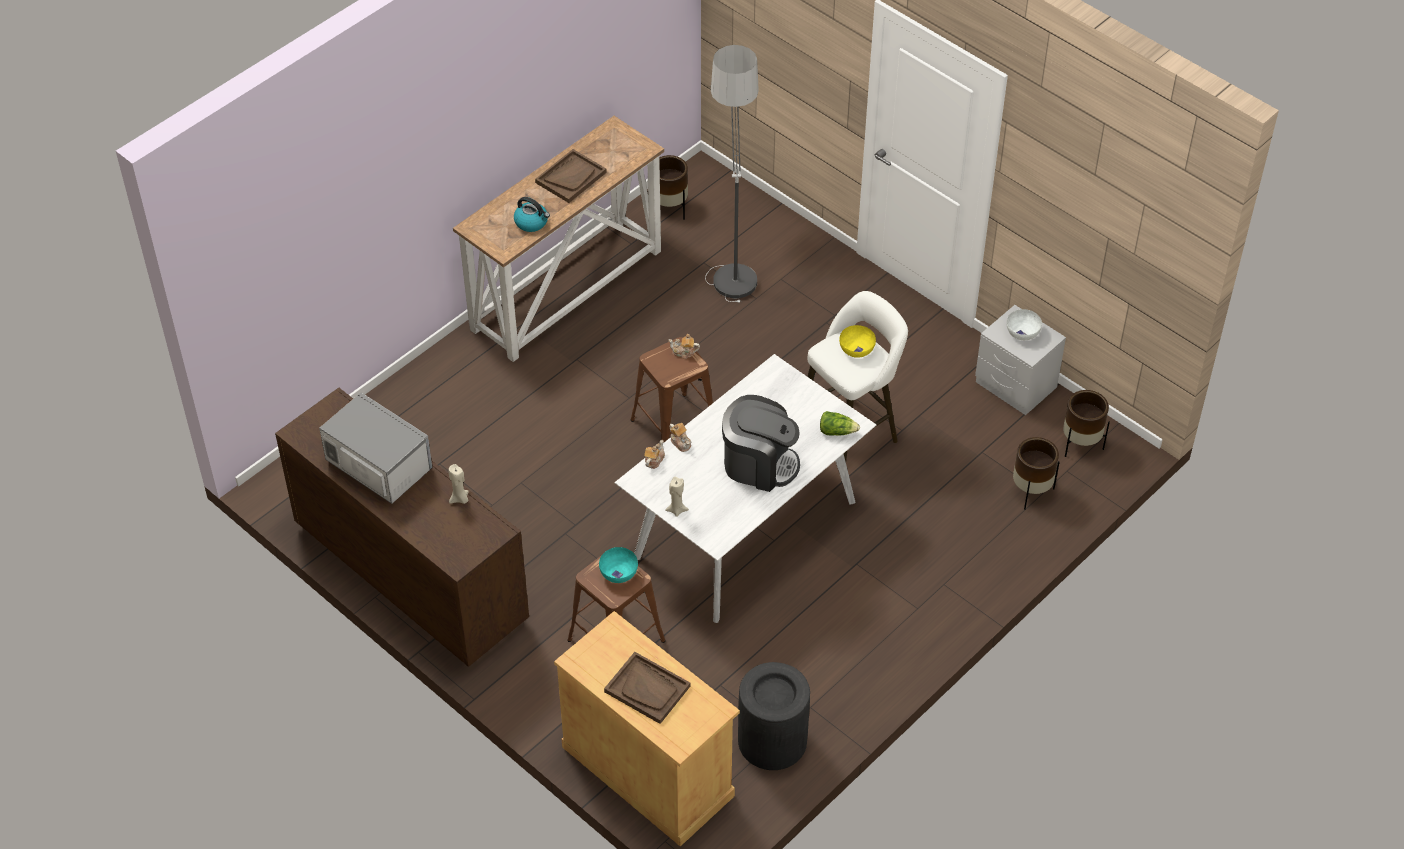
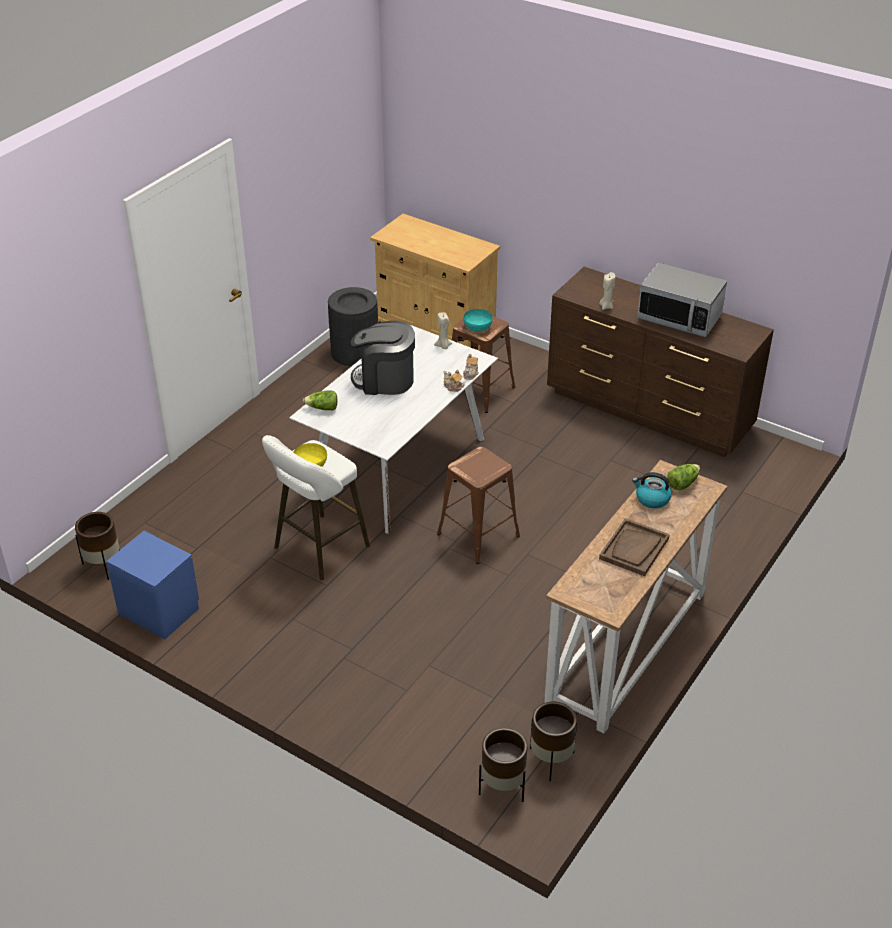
camera: 170 degrees right, 10 degrees down
brown tray [604,652,690,724] -> none
teapot [669,334,700,359] -> none
floor lamp [705,45,759,303] -> none
grey nightstand [975,305,1066,415] -> blue nightstand [106,531,199,639]
white bowl [1007,309,1042,340] -> none
brown planter [1013,437,1060,510] -> brown planter moved to [479,728,528,802]
none -> lettuce [667,464,700,490]

